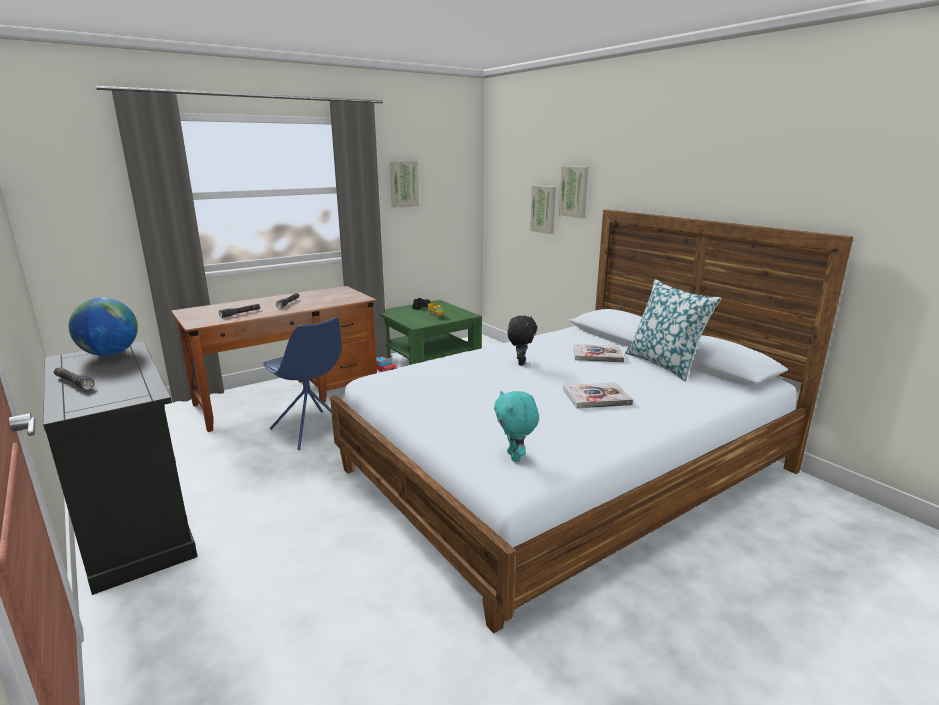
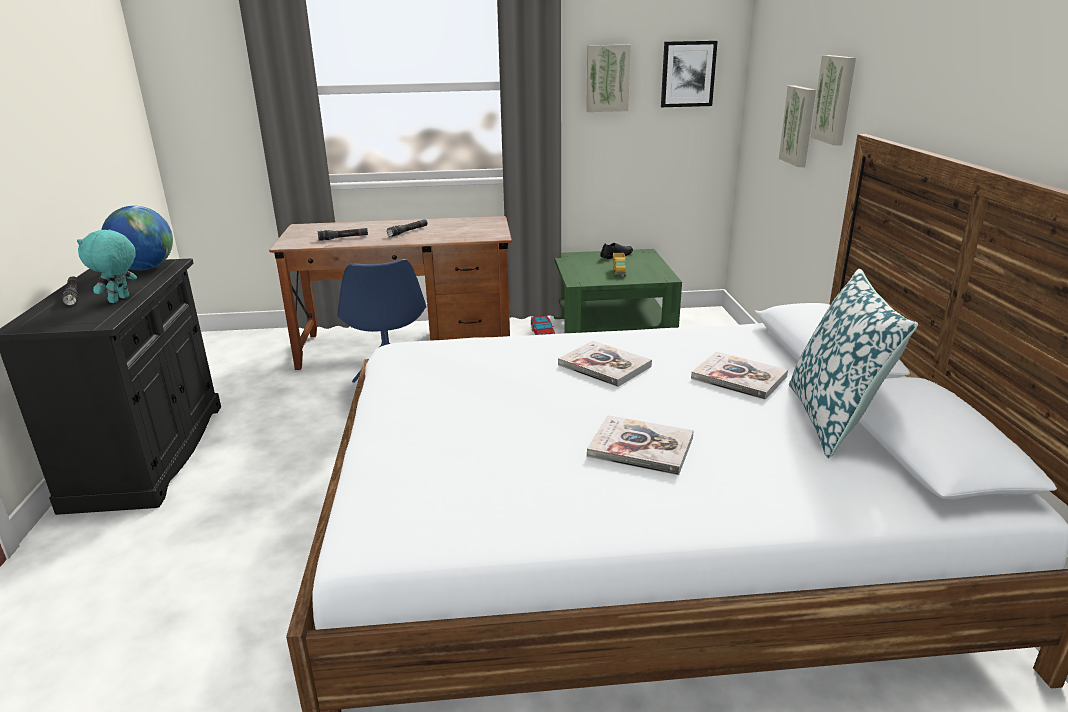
camera: 30 degrees right, 5 degrees up
turquoise plush toy [494,390,539,462] -> turquoise plush toy moved to [77,229,137,303]
black plush toy [508,316,537,365] -> book [558,341,652,387]
none -> picture [661,41,718,107]

